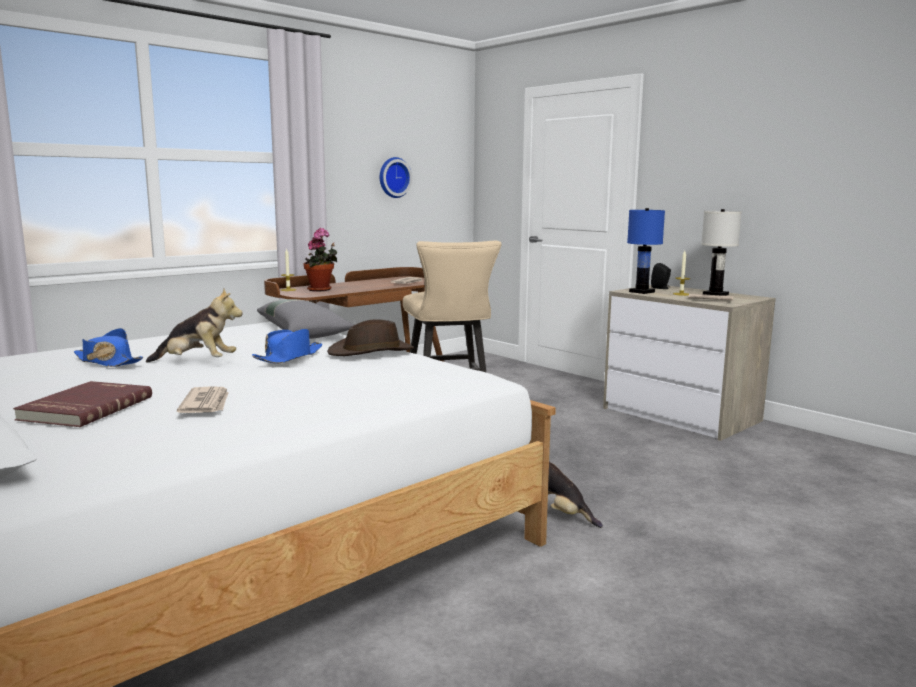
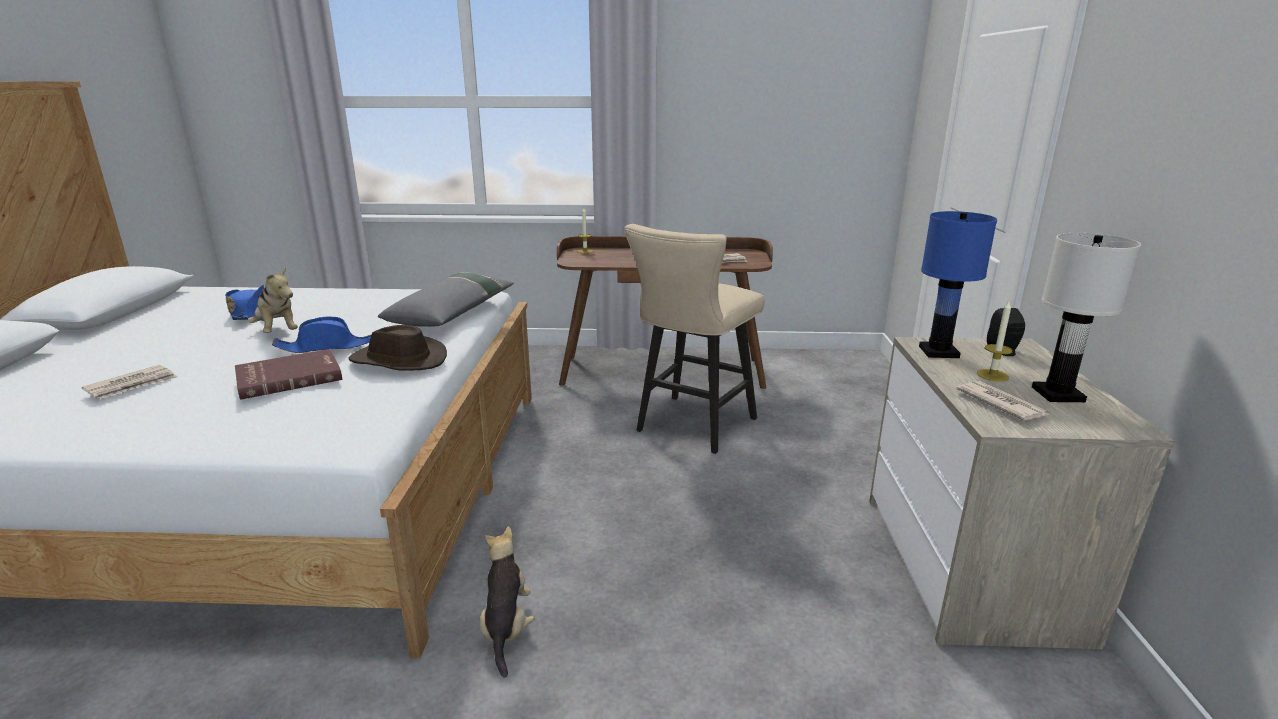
camera: 45 degrees right, 10 degrees up
red book [13,381,152,427] -> red book moved to [235,349,342,400]
potted plant [303,228,337,292] -> none
wall clock [380,157,412,198] -> none

